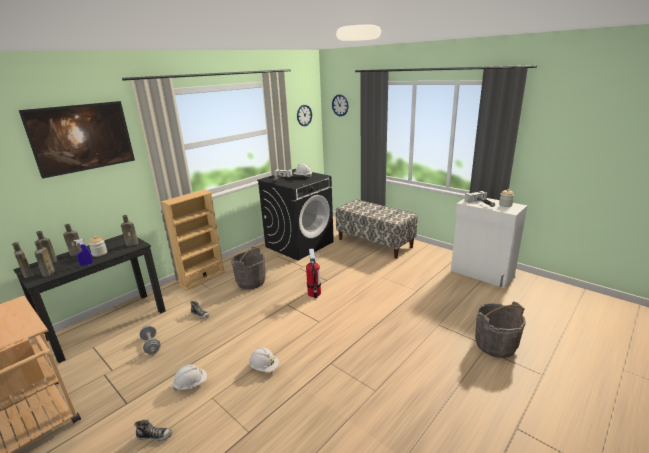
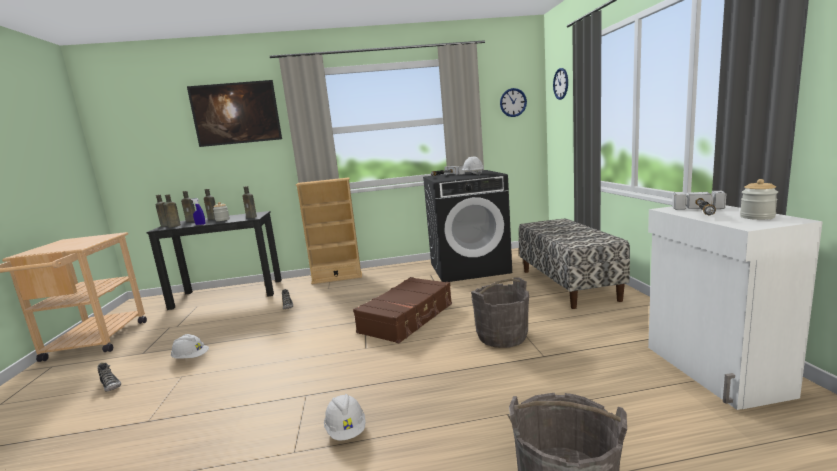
camera: 40 degrees right, 10 degrees down
grey dumbbell [140,325,161,355] -> none
grey bucket [231,247,266,289] -> grey bucket moved to [471,277,529,348]
white hard hat [249,347,279,372] -> white hard hat moved to [324,394,366,441]
fire extinguisher [306,249,321,298] -> brown suitcase [353,277,452,343]

